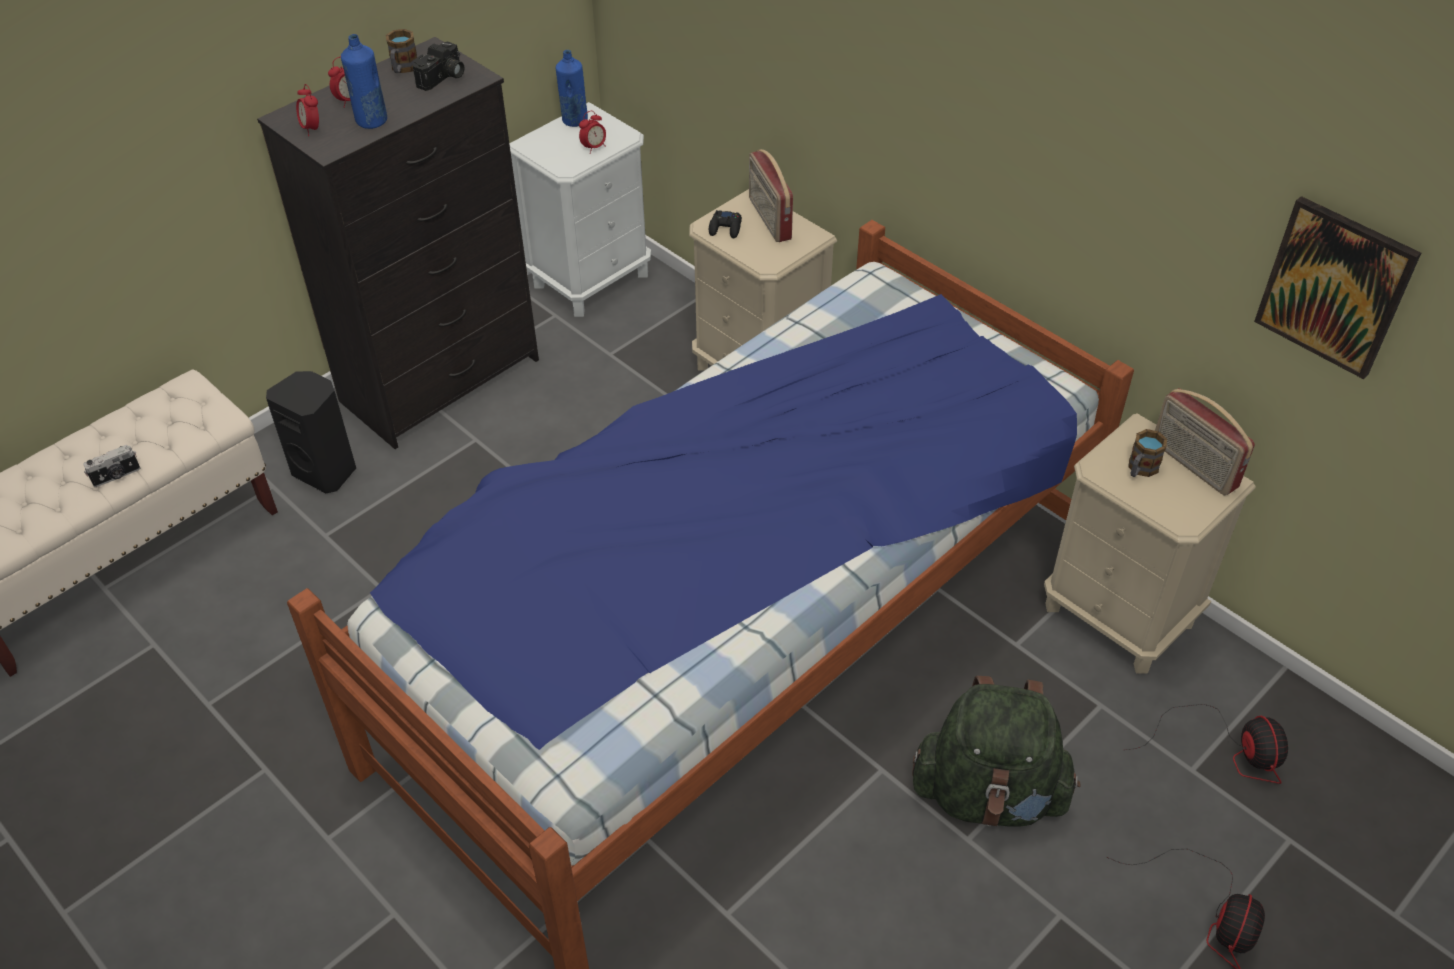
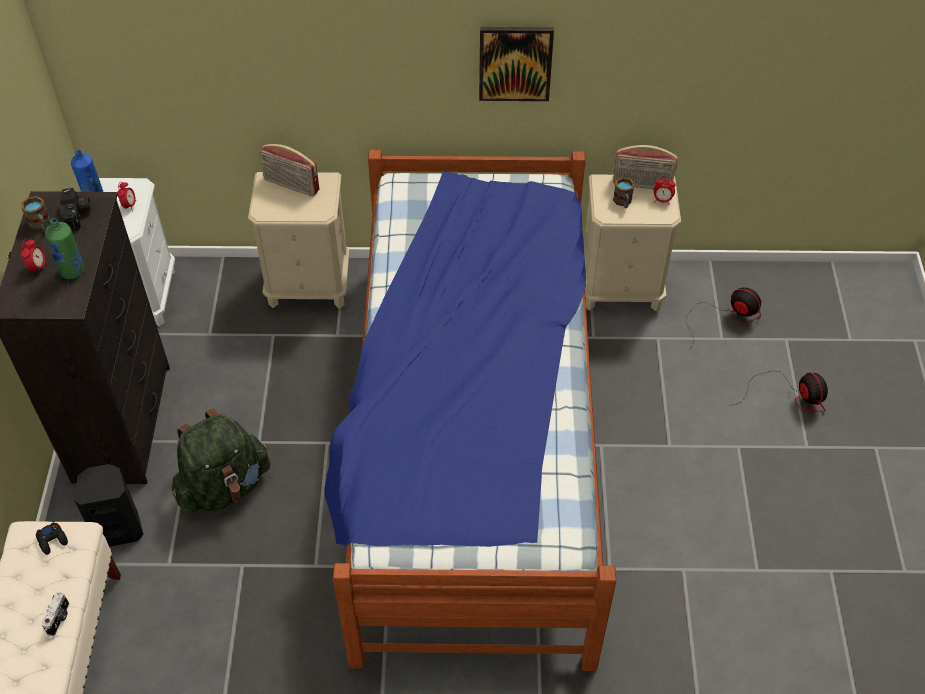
camera: 45 degrees left, 5 degrees up
alarm clock [296,84,319,136] -> alarm clock moved to [654,176,676,204]
blue bottle [341,34,387,129] -> green bottle [45,218,85,279]
black game controller [709,210,742,238] -> black game controller moved to [36,522,68,555]
green backpack [912,676,1080,826] -> green backpack moved to [172,408,270,513]
picture [1254,196,1421,379] -> picture moved to [479,27,554,101]

